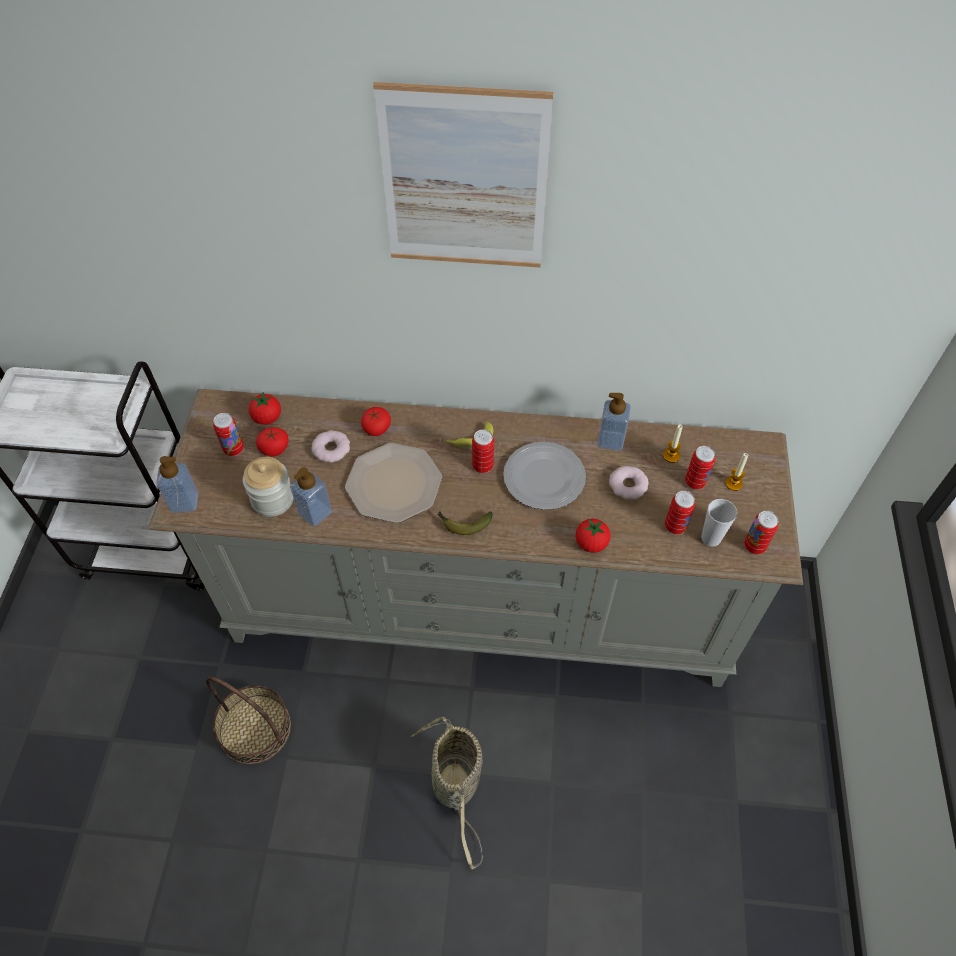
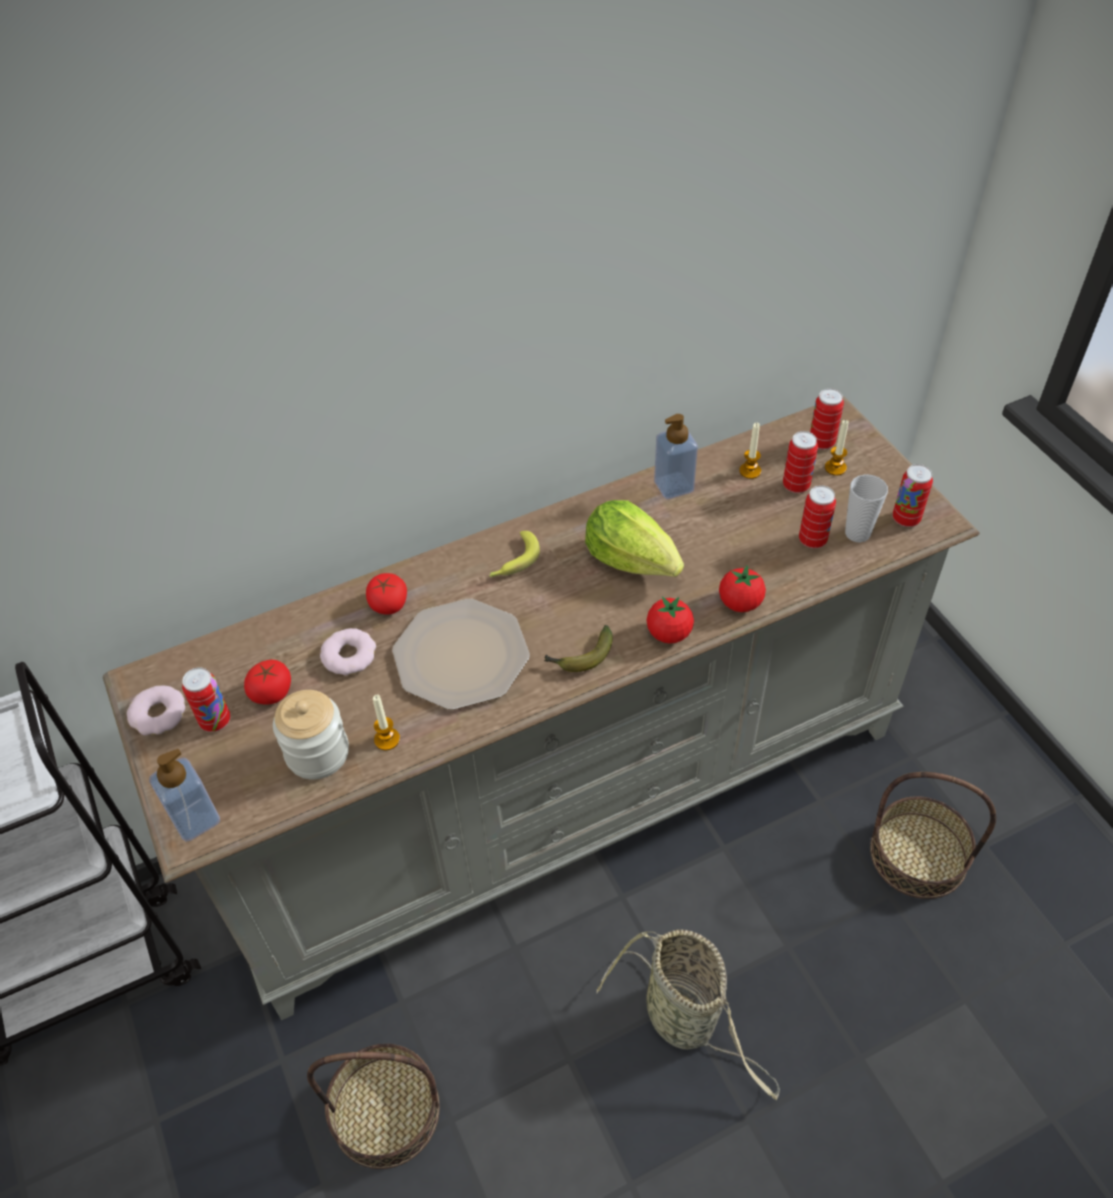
camera: 30 degrees left, 5 degrees down
tomato [249,392,281,425] -> tomato moved to [647,597,694,644]
soap dispenser [290,467,332,526] -> candle [373,695,400,750]
picture [373,82,553,268] -> none
can [472,429,494,473] -> can moved to [810,388,844,450]
plate [503,442,586,510] -> lettuce [585,500,684,577]
donut [609,466,649,500] -> donut moved to [127,686,185,735]
none -> basket [870,772,996,899]

